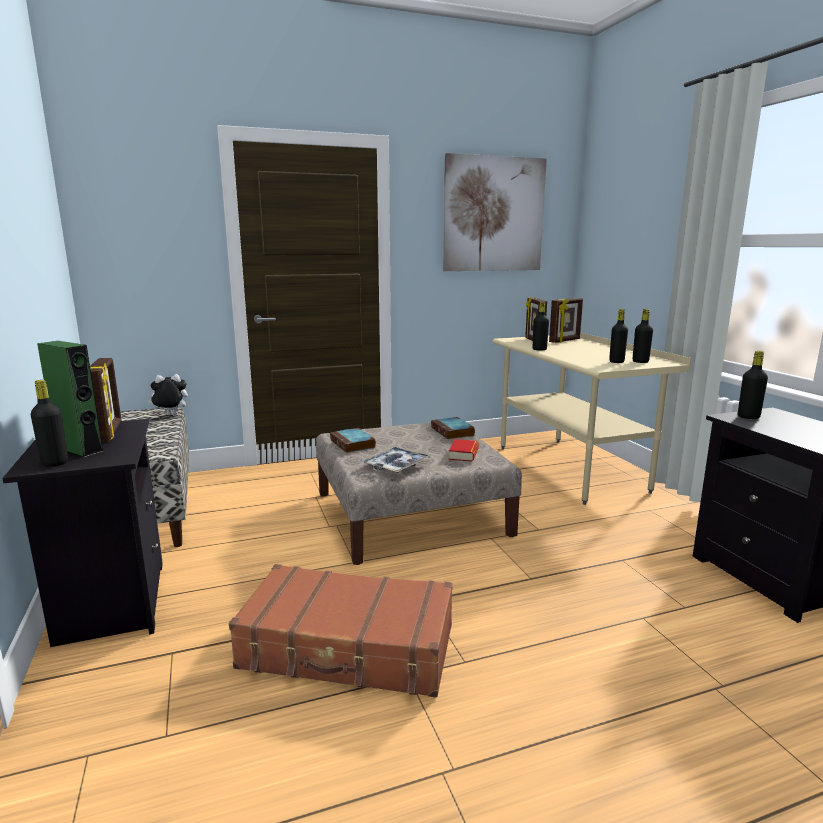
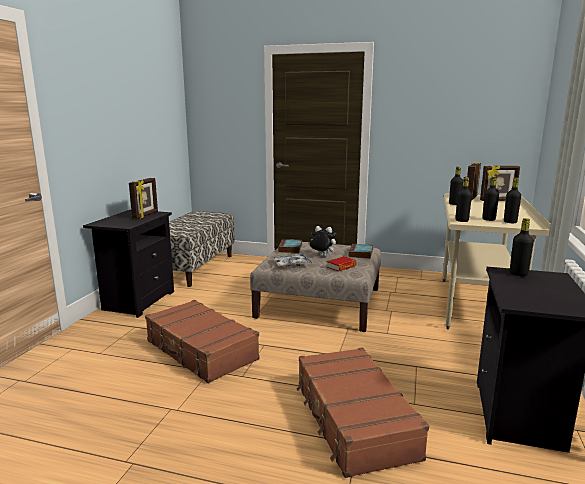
camera: 35 degrees right, 0 degrees up
black bottle [31,380,68,467] -> black bottle moved to [455,177,472,222]
green speaker [37,341,104,457] -> none
plush toy [147,374,188,415] -> plush toy moved to [308,226,336,257]
picture [443,153,547,271] -> none
none -> brown suitcase [297,347,429,478]

